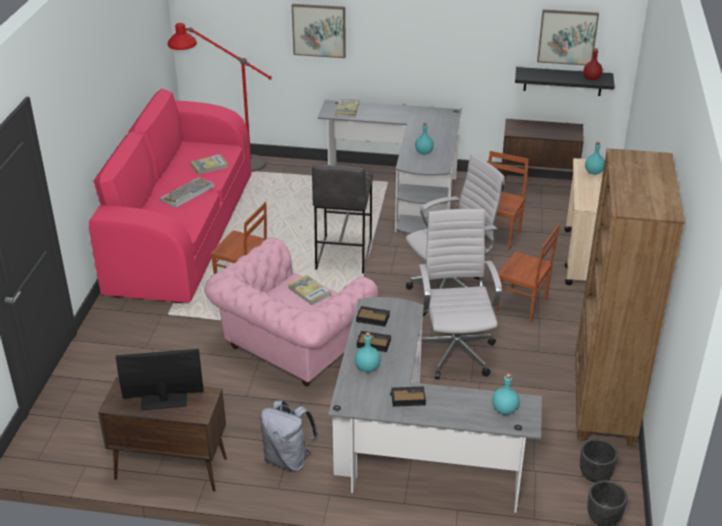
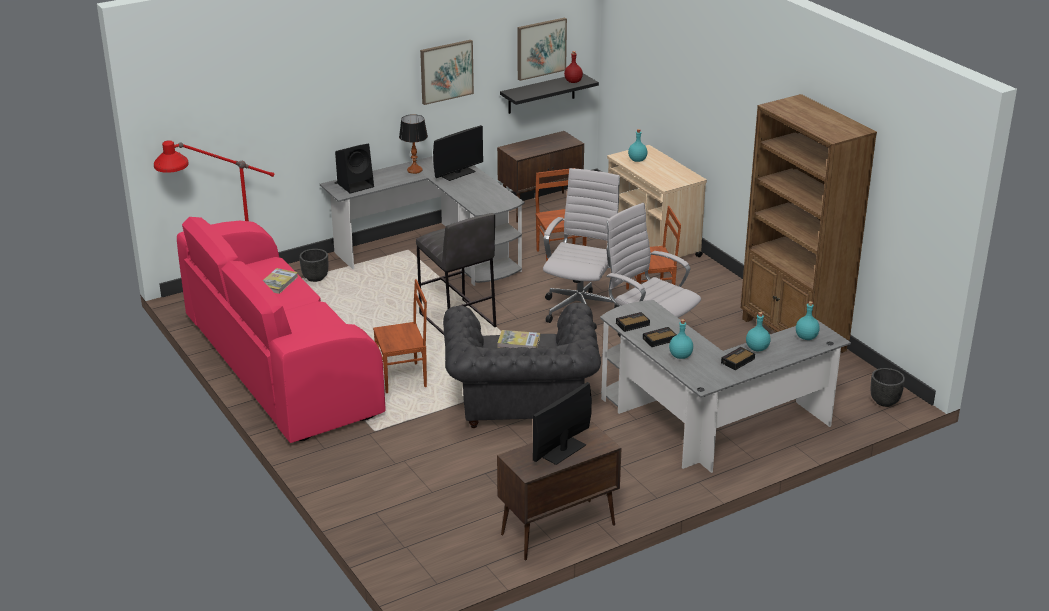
camera: 40 degrees left, 5 degrees down
keyboard [159,177,215,208] -> none
pink armchair [204,237,378,386] -> grey armchair [443,303,601,428]
grey backpack [260,400,318,472] -> none
picture [292,4,346,58] -> picture moved to [420,40,474,105]
book [335,99,359,118] -> black speaker [335,144,374,193]
turquoise bottle [415,123,434,154] -> turquoise bottle moved to [746,312,771,352]
black planter [580,439,618,482] -> black planter moved to [299,249,328,282]
none -> table lamp [399,114,428,174]
none -> monitor [433,125,483,181]

